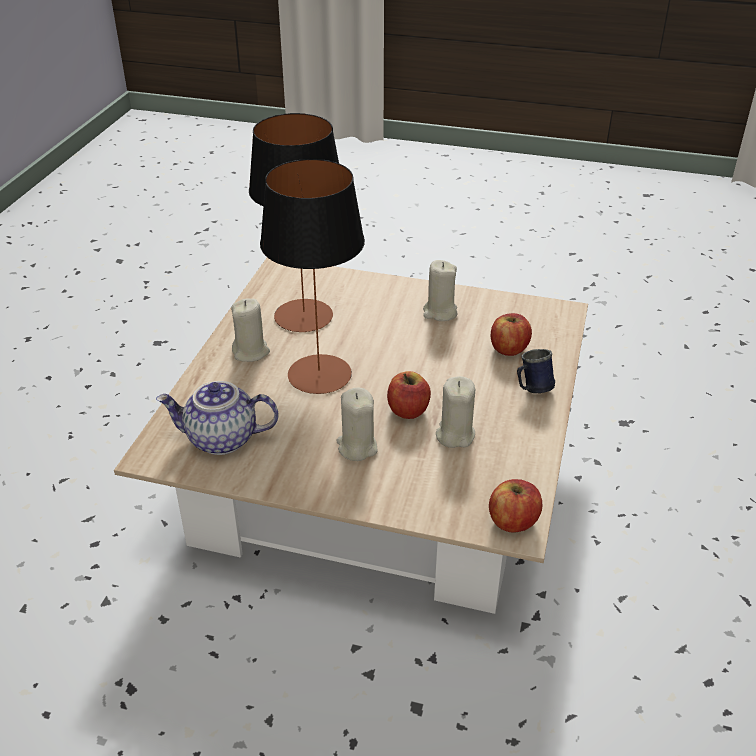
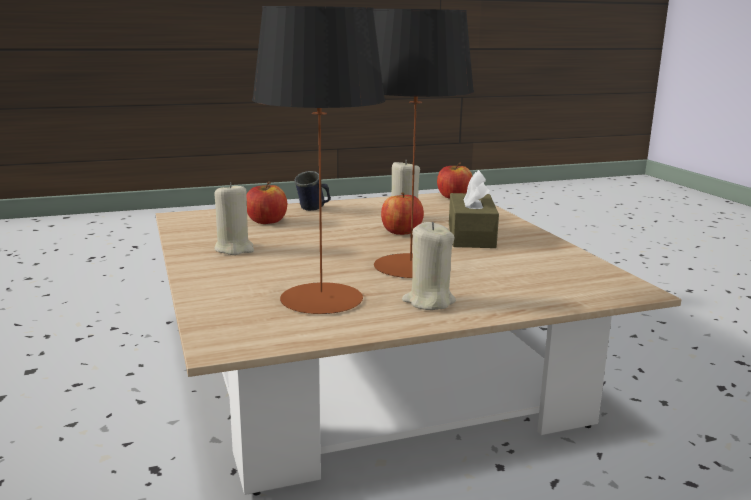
camera: 125 degrees left, 20 degrees down
teapot [156,381,278,455] -> none
beige candle [336,388,377,461] -> brown tissue box [449,170,499,248]

